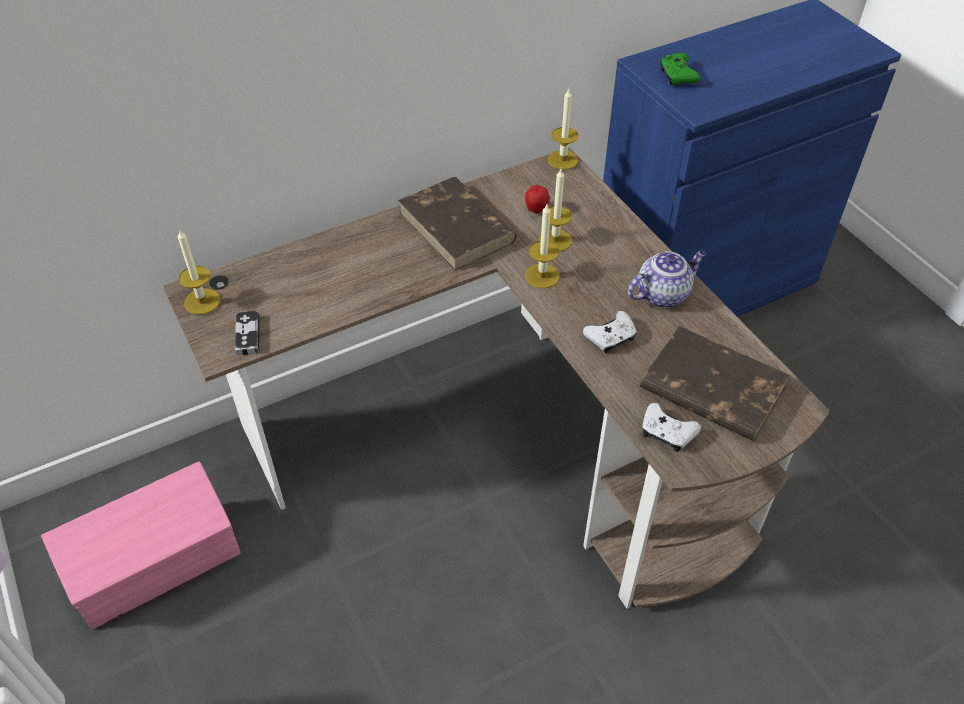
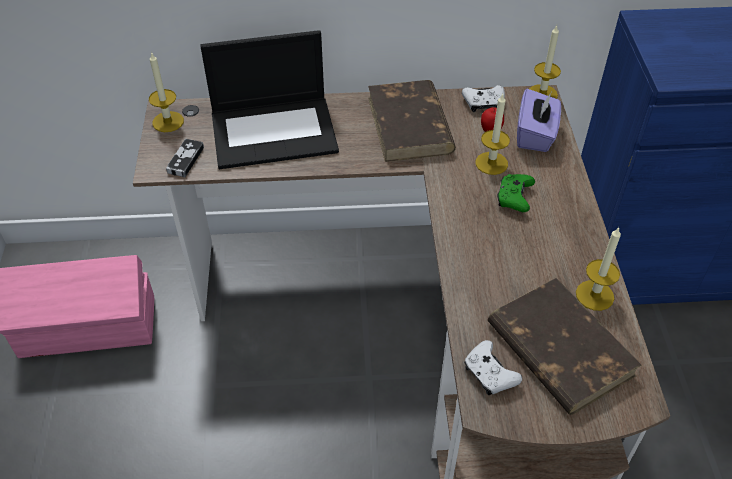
camera: 25 degrees right, 0 degrees up
candle [525,205,560,288] -> candle moved to [576,227,621,311]
white game controller [583,311,637,354] -> white game controller moved to [462,85,505,112]
teapot [628,251,706,308] -> none
green game controller [660,53,700,86] -> green game controller moved to [497,174,535,212]
none -> laptop [200,30,339,169]
none -> purple tissue box [517,89,561,152]

